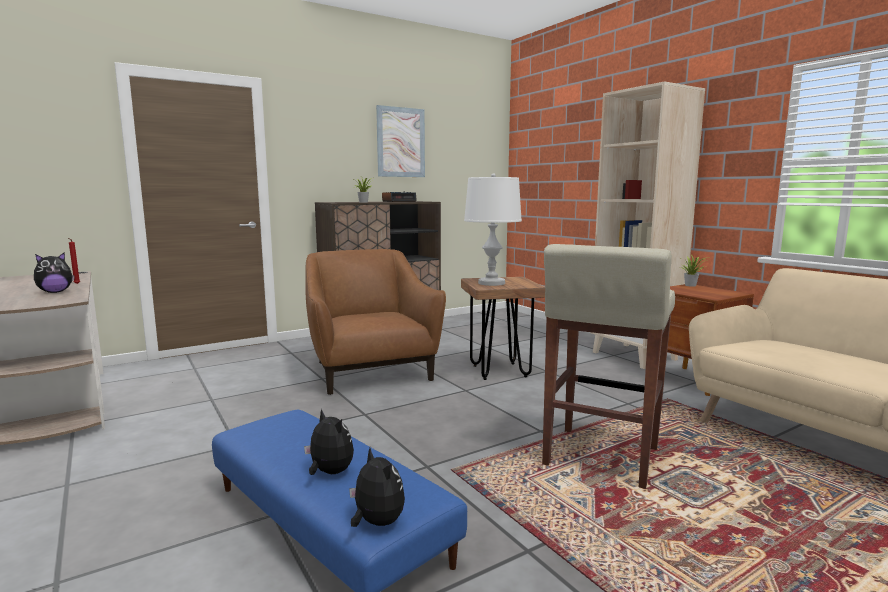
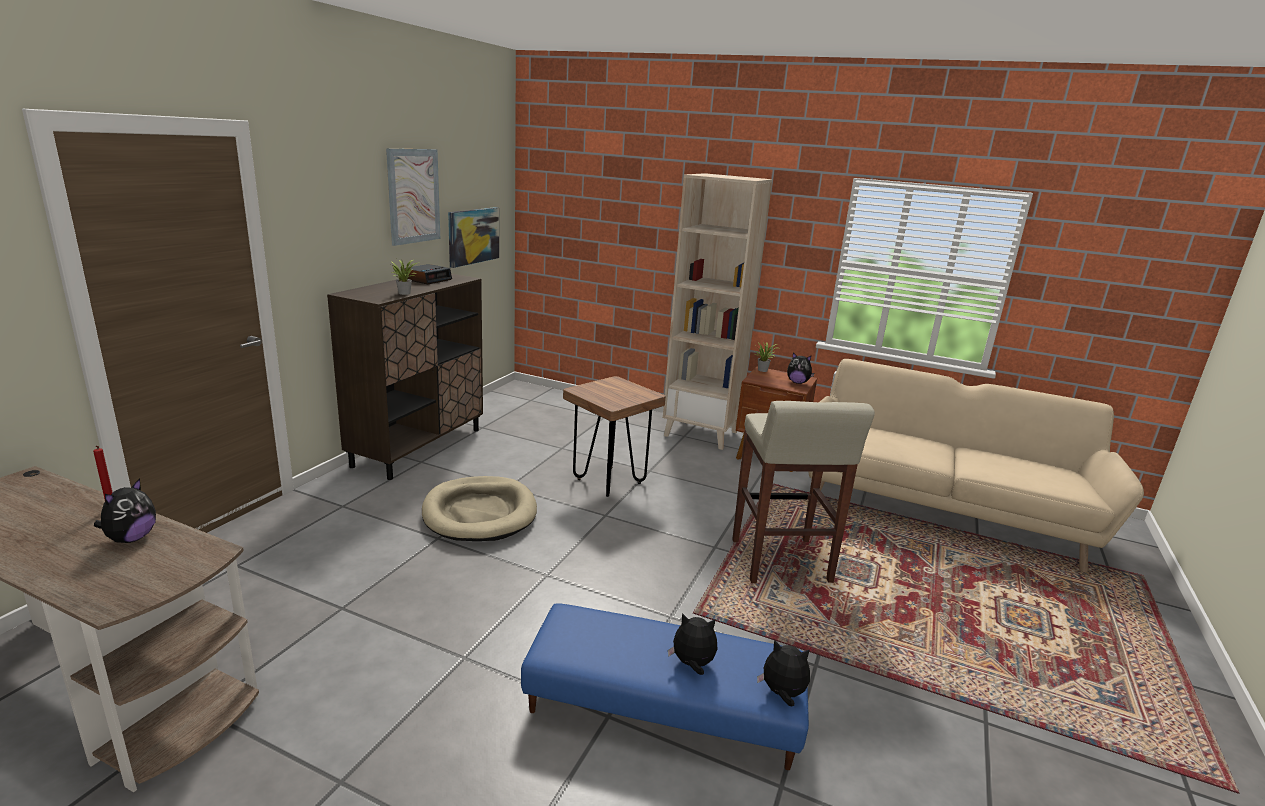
camera: 35 degrees left, 10 degrees up
brown armchair [305,249,446,395] -> beige dog bed [422,476,537,541]
white table lamp [464,174,522,286] -> none
none -> picture [448,207,499,268]
none -> plush toy [787,353,815,384]

